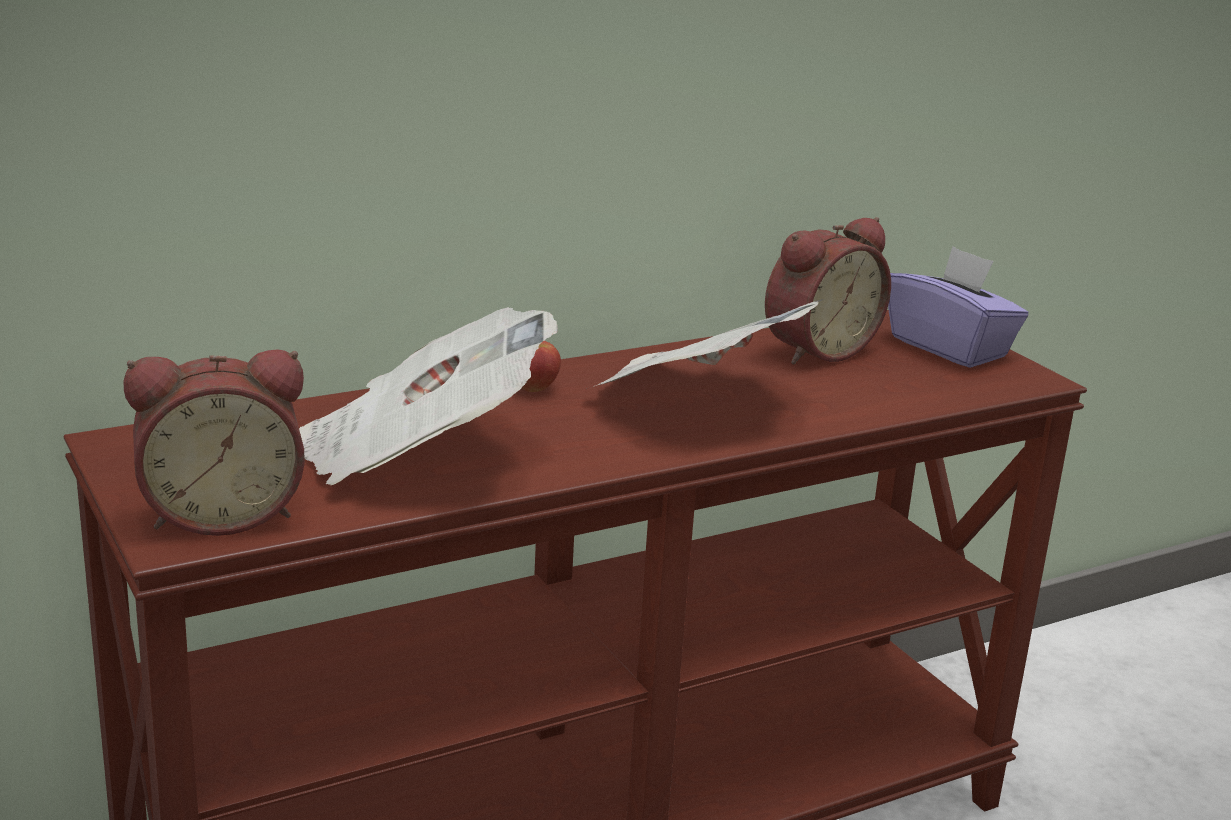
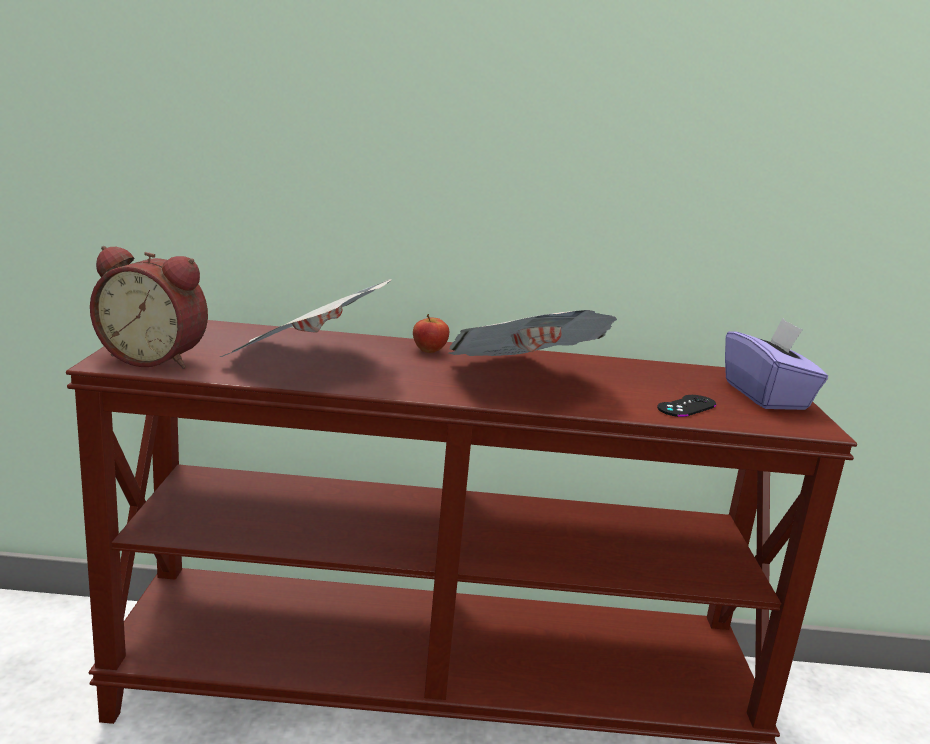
camera: 30 degrees right, 5 degrees down
alarm clock [765,217,891,364] -> none
none -> black game controller [657,395,716,417]

